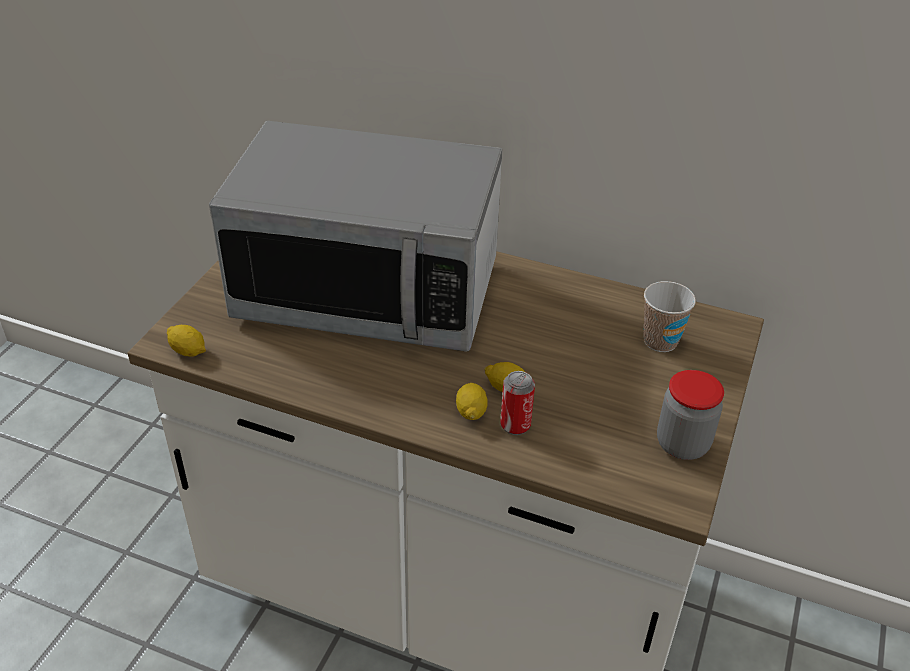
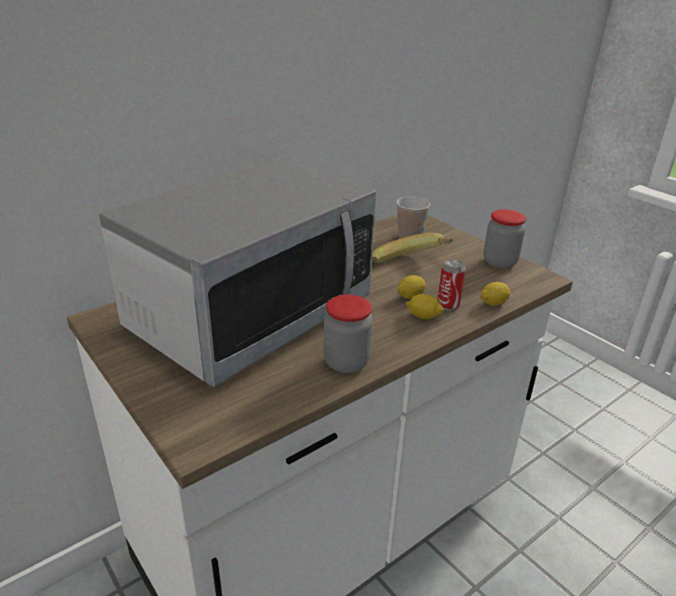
camera: 60 degrees left, 10 degrees down
lemon [167,325,206,357] -> lemon moved to [480,282,510,306]
none -> jar [323,295,373,373]
none -> banana [372,233,454,263]

